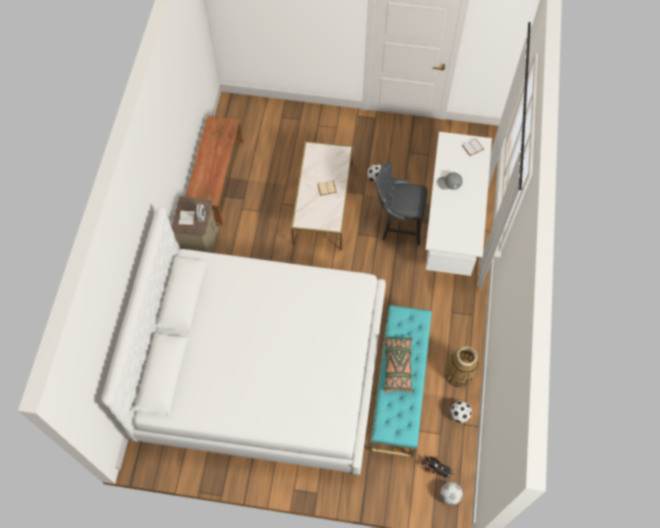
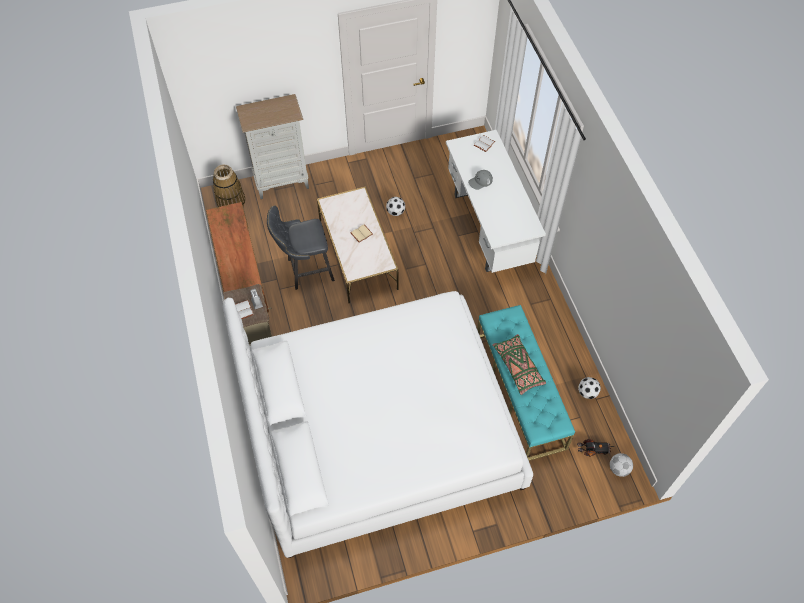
camera: 25 degrees left, 5 degrees down
grey stool [376,162,427,246] -> grey stool moved to [267,205,335,290]
basket [444,346,479,388] -> basket moved to [213,165,246,207]
none -> white dresser [236,94,309,199]

